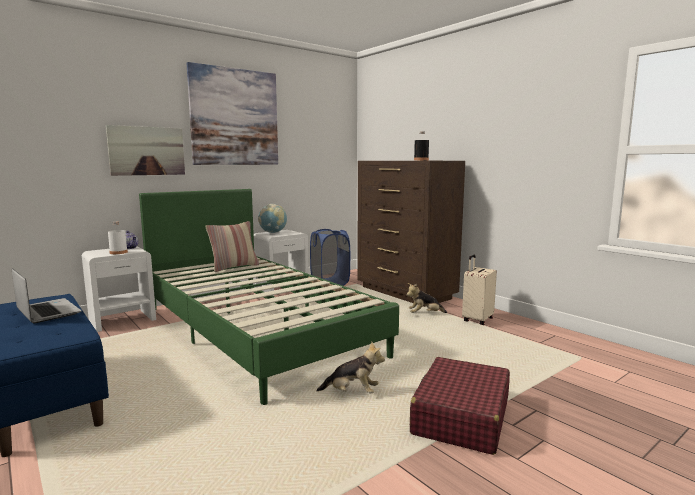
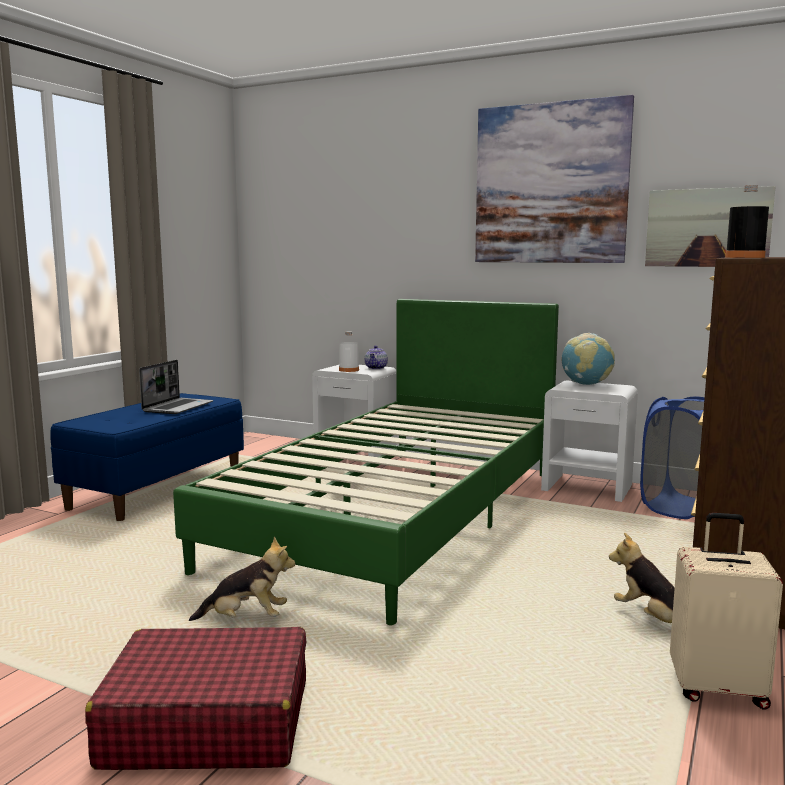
camera: 65 degrees right, 0 degrees up
picture [106,125,185,176] -> picture moved to [645,186,776,267]
pillow [206,221,259,272] -> none
plush toy [316,342,385,393] -> plush toy turned 75 degrees counterclockwise [189,537,295,621]

